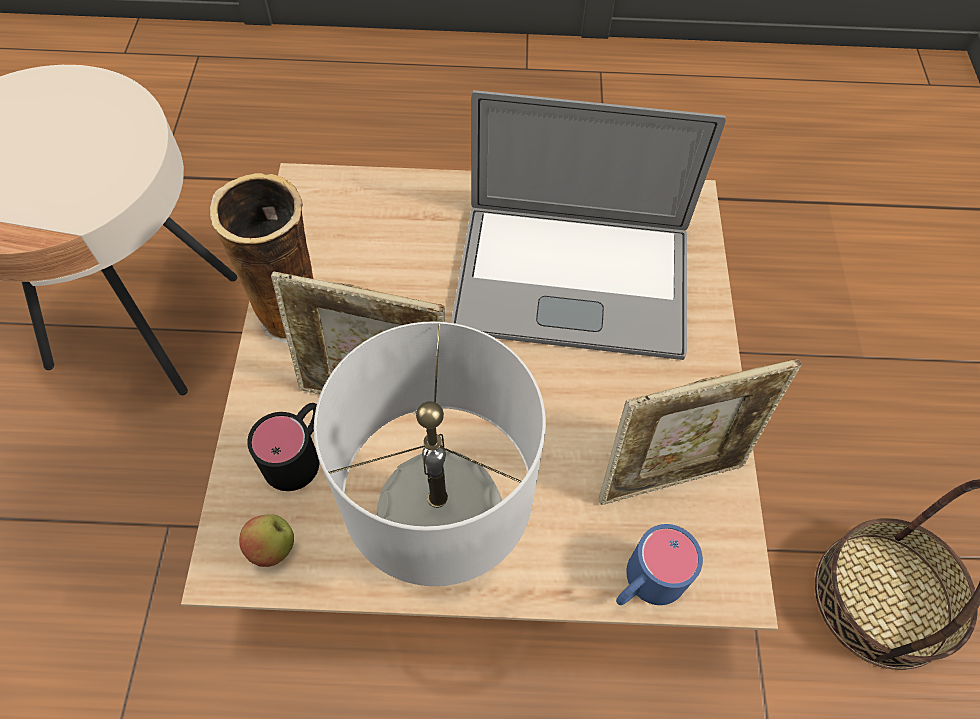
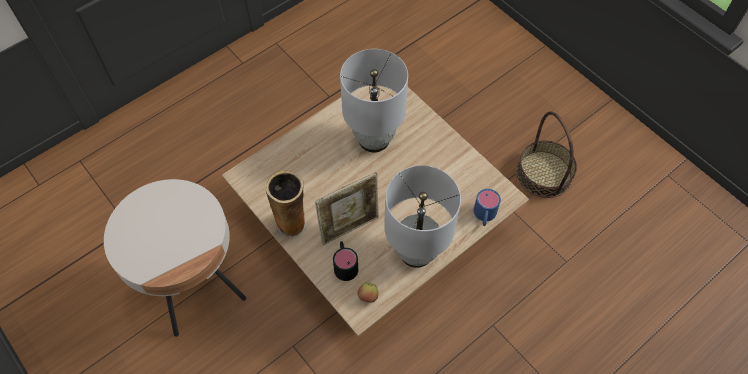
camera: 40 degrees left, 0 degrees up
laptop [451,90,726,360] -> white table lamp [340,49,408,152]
picture frame [599,359,802,505] -> none

